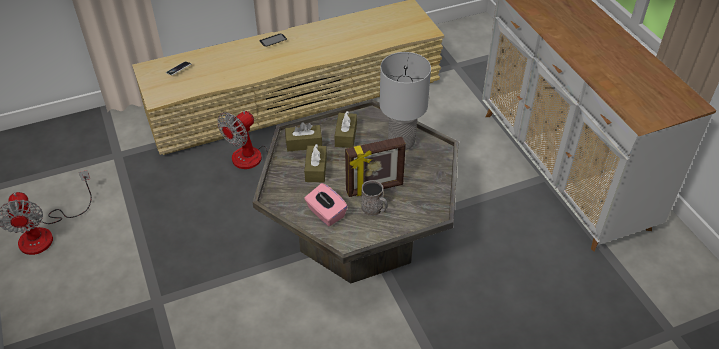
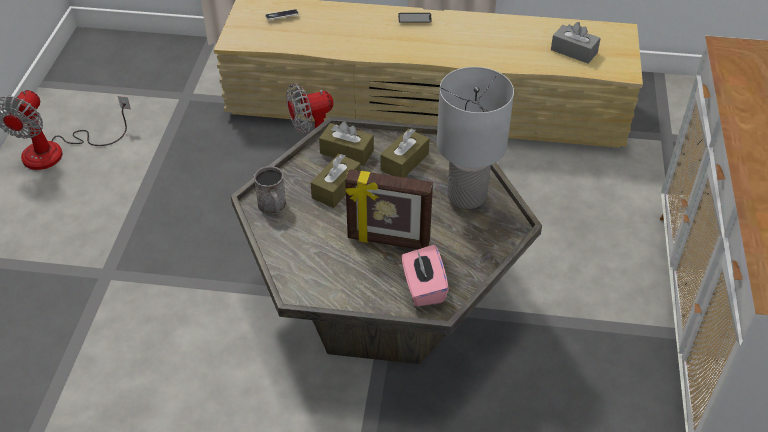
camera: 30 degrees right, 0 degrees up
pink tissue box [304,183,348,226] -> pink tissue box moved to [402,245,449,307]
grey mug [361,180,387,216] -> grey mug moved to [254,166,286,214]
none -> grey tissue box [551,22,601,64]

